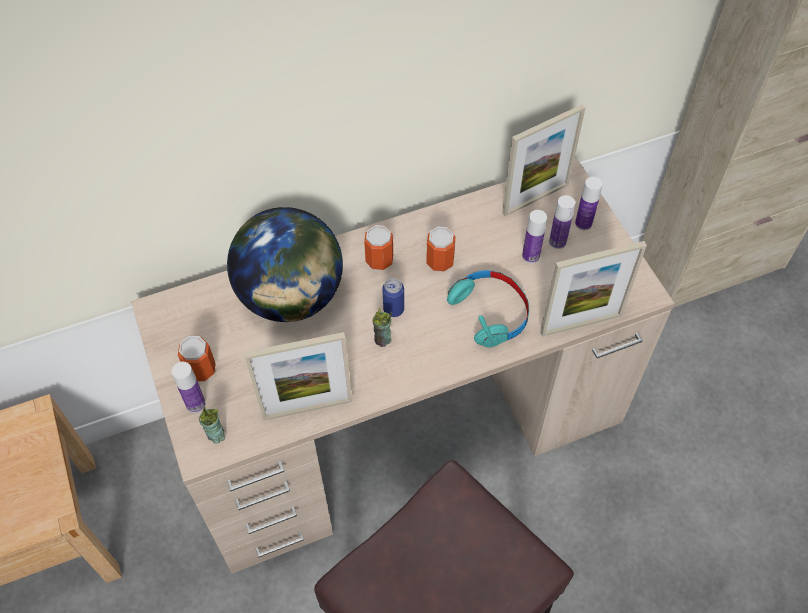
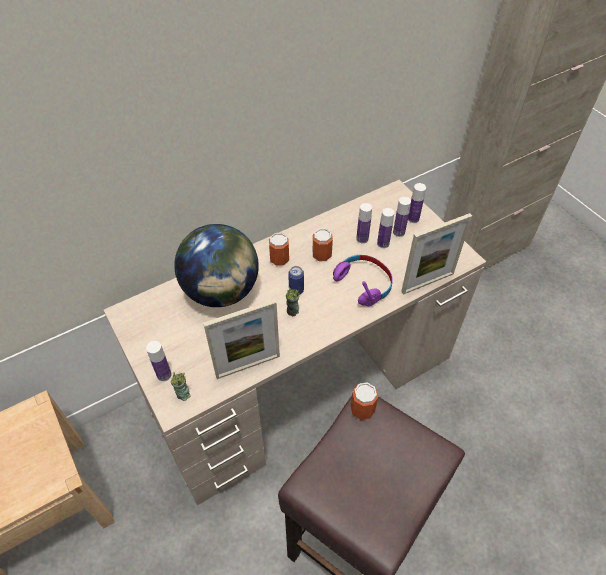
camera: 10 degrees left, 5 degrees down
can [178,336,216,381] -> can moved to [350,382,378,420]
turquoise headphones [447,270,529,347] -> purple headphones [333,255,392,306]
picture frame [502,104,586,216] -> none
none -> bottle [356,203,372,243]

